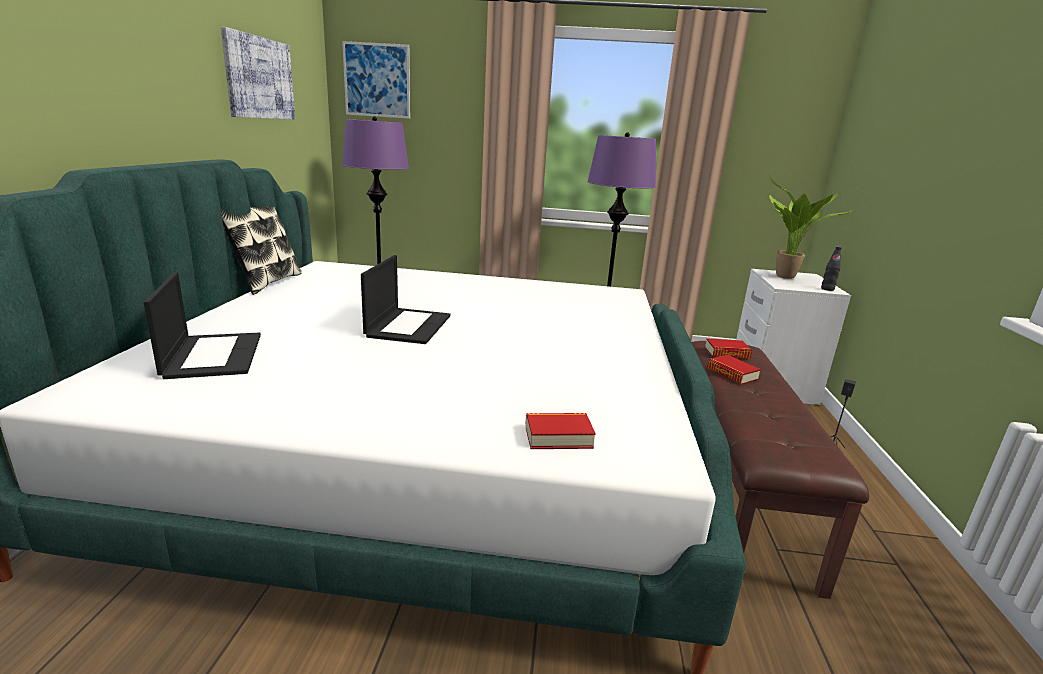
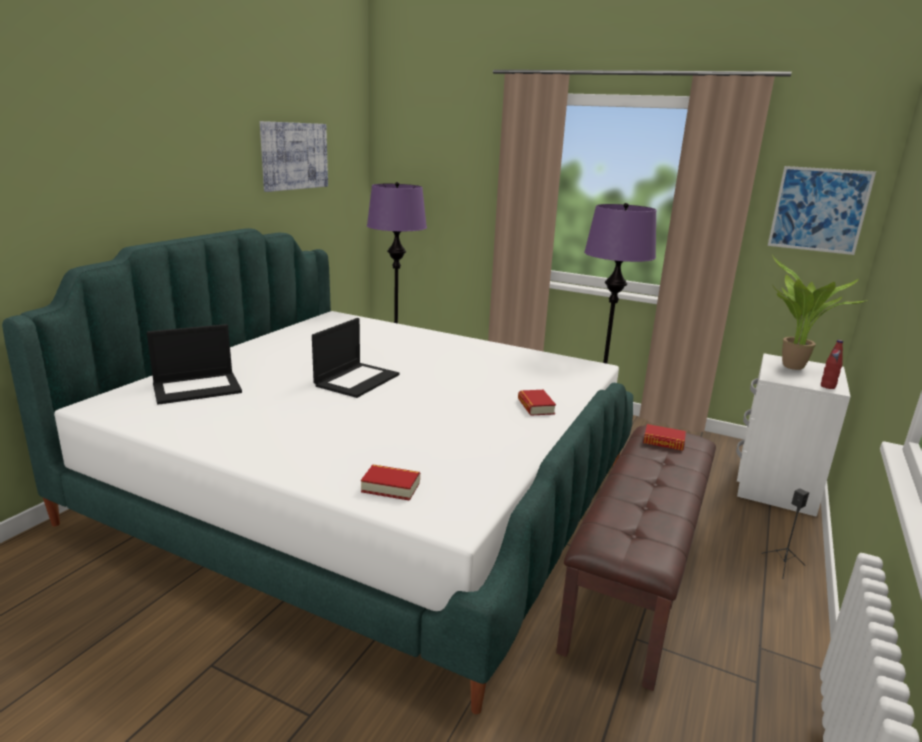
camera: 20 degrees right, 0 degrees up
laptop [144,272,261,379] -> laptop turned 60 degrees clockwise [147,324,242,405]
pillow [221,206,302,295] -> none
picture [342,41,410,119] -> picture moved to [768,166,876,255]
book [707,355,761,385] -> book moved to [518,390,556,416]
black bottle [821,246,841,291] -> red bottle [821,340,843,389]

